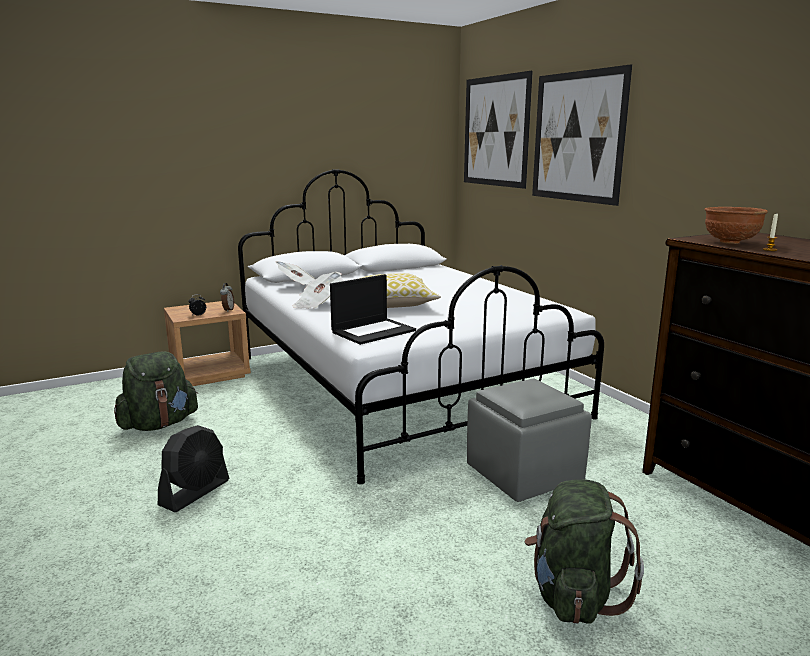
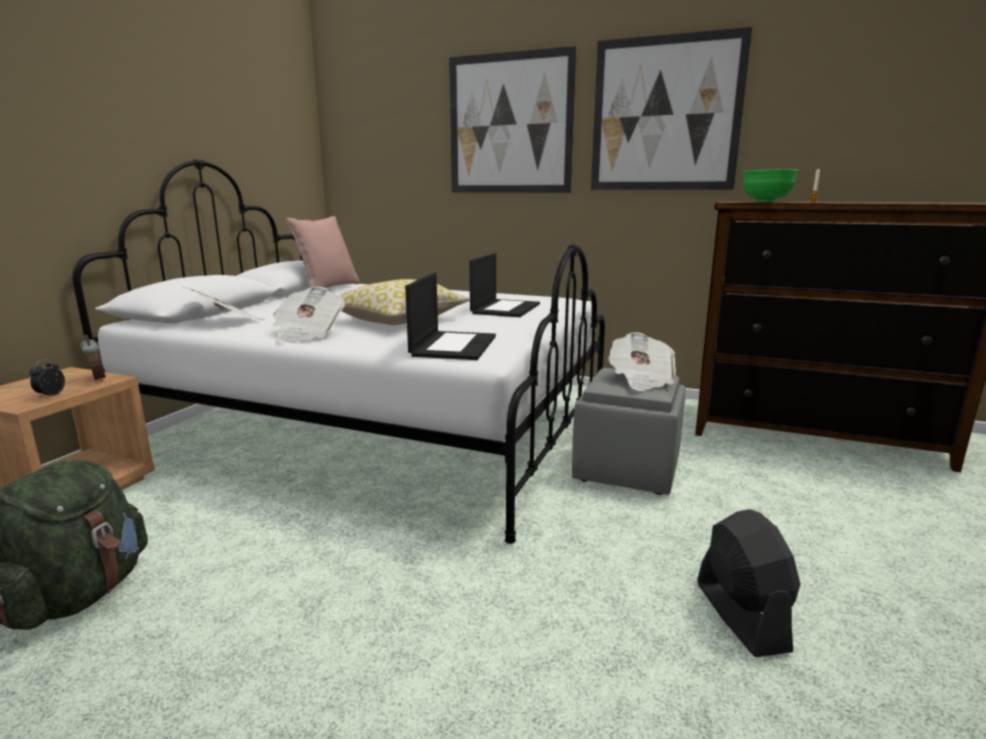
camera: 40 degrees left, 0 degrees up
black fan [158,425,229,512] -> black fan moved to [697,509,800,657]
picture [464,71,533,189] -> picture moved to [591,27,752,190]
green backpack [524,479,644,624] -> none
brown bowl [704,207,768,244] -> green bowl [742,169,799,202]
none -> pink pillow [287,216,360,288]
none -> laptop [469,253,540,317]
none -> newspaper [608,332,676,391]

